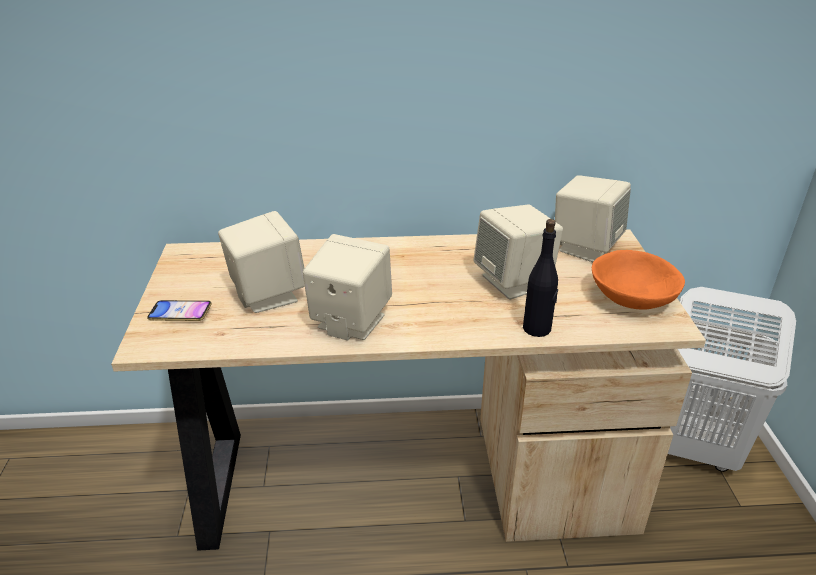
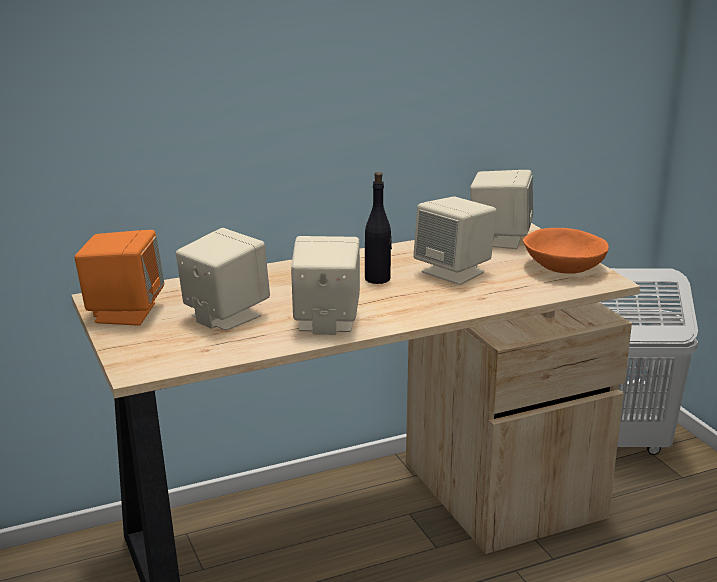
camera: 20 degrees left, 10 degrees down
phone [147,300,212,321] -> none
black bottle [523,219,558,337] -> black bottle moved to [365,172,392,284]
none -> orange speaker [75,230,164,326]

